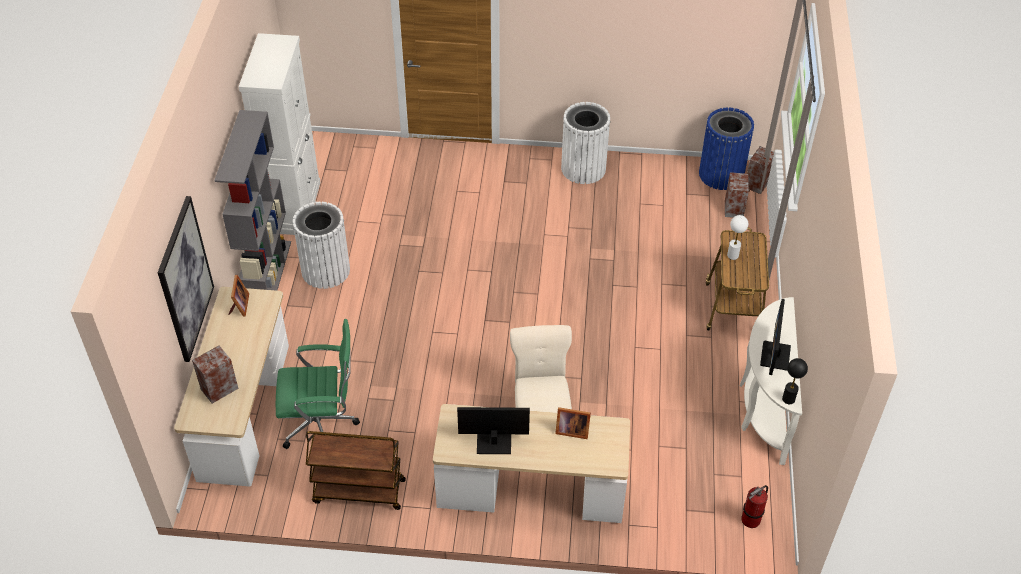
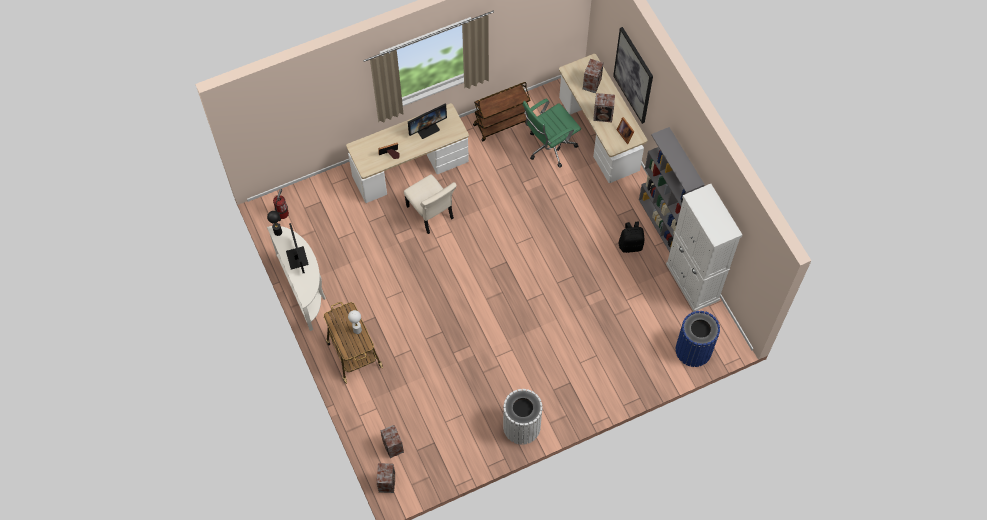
camera: 150 degrees right, 15 degrees up
white trash can [293,202,350,289] -> black backpack [619,221,645,253]
blue trash can [699,108,754,190] -> blue trash can moved to [676,311,720,367]
none -> speaker [593,93,615,122]

